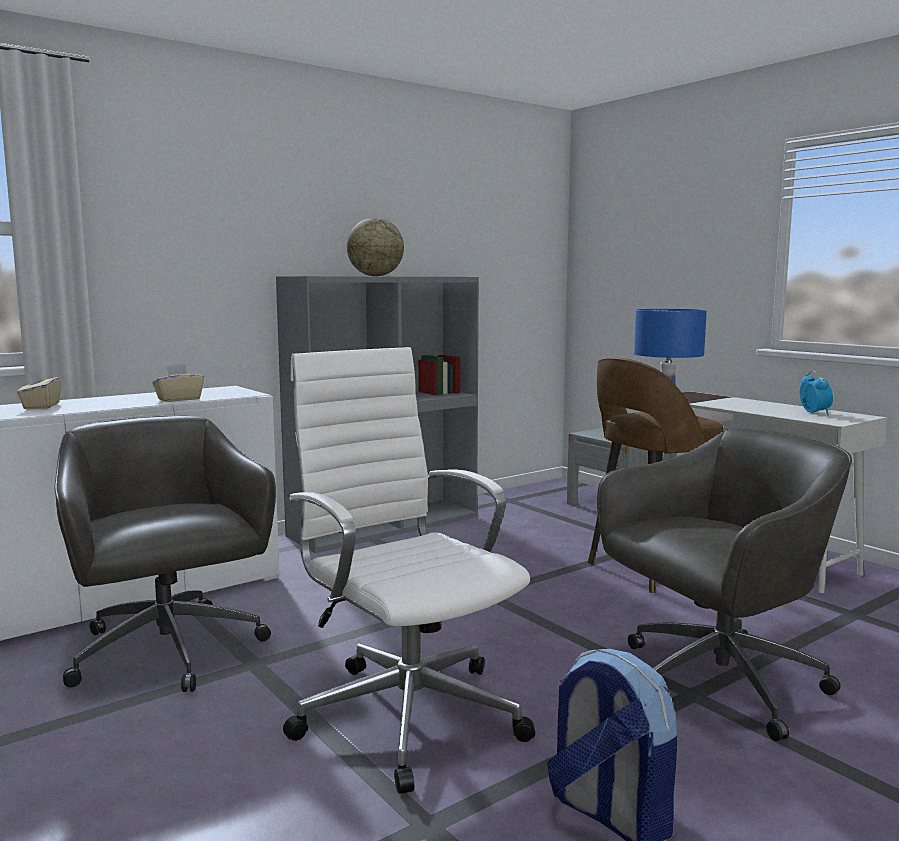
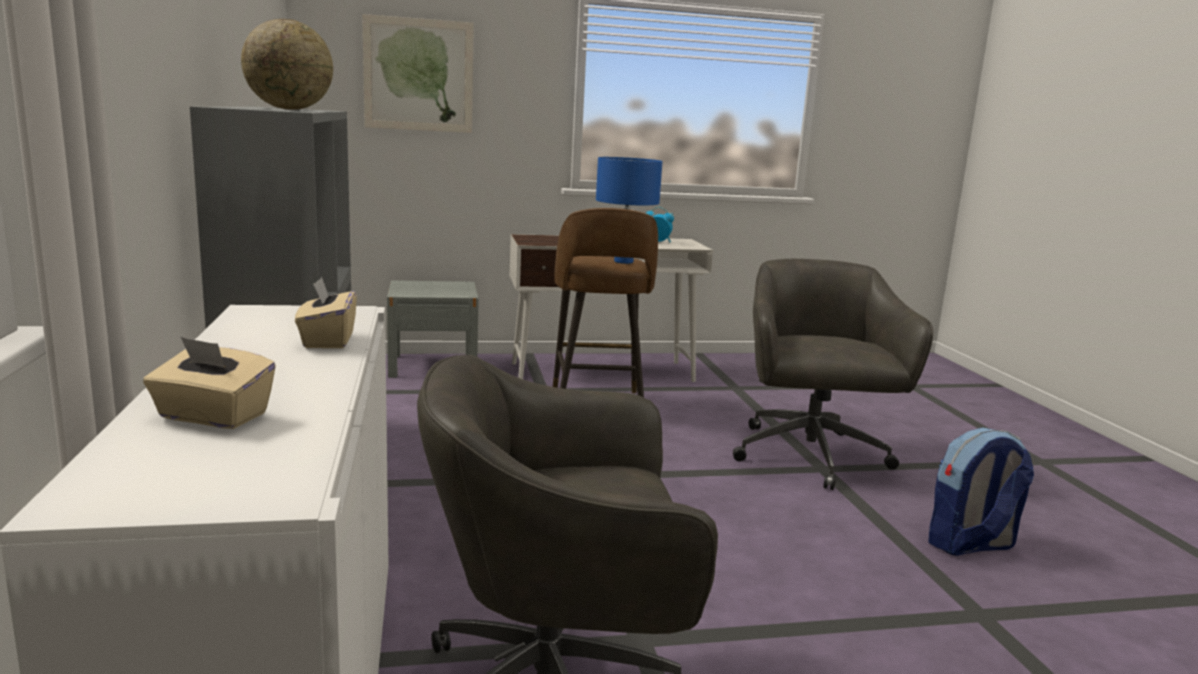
camera: 65 degrees left, 5 degrees up
white office chair [283,347,535,794] -> none
none -> picture [362,14,474,133]

